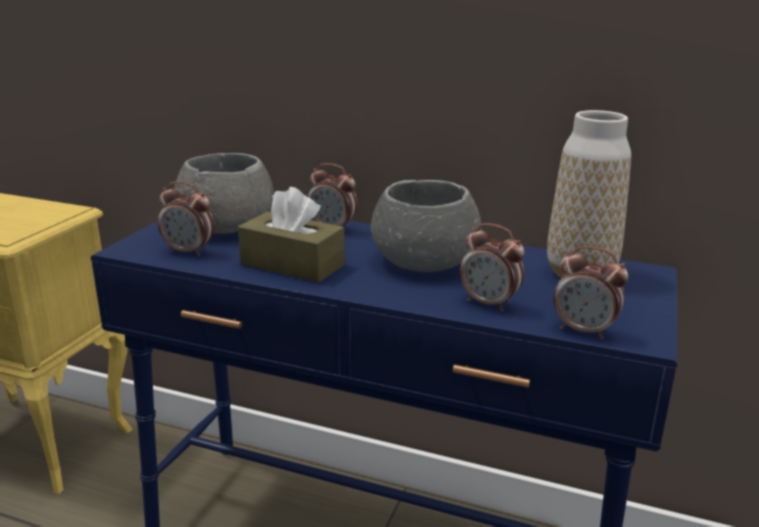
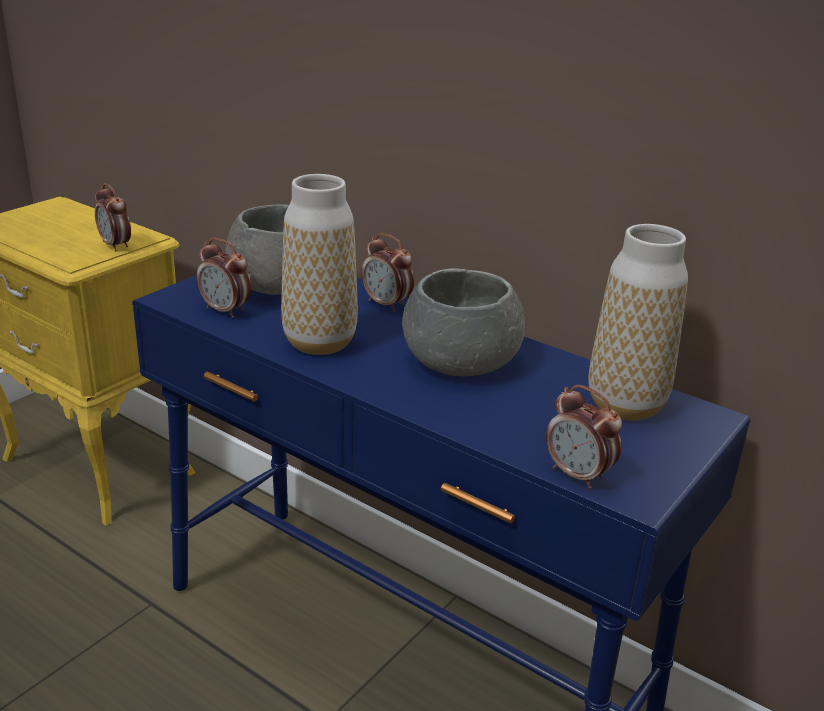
camera: 15 degrees right, 5 degrees up
brown tissue box [238,187,345,283] -> vase [281,174,358,355]
alarm clock [460,223,525,312] -> alarm clock moved to [95,183,131,251]

